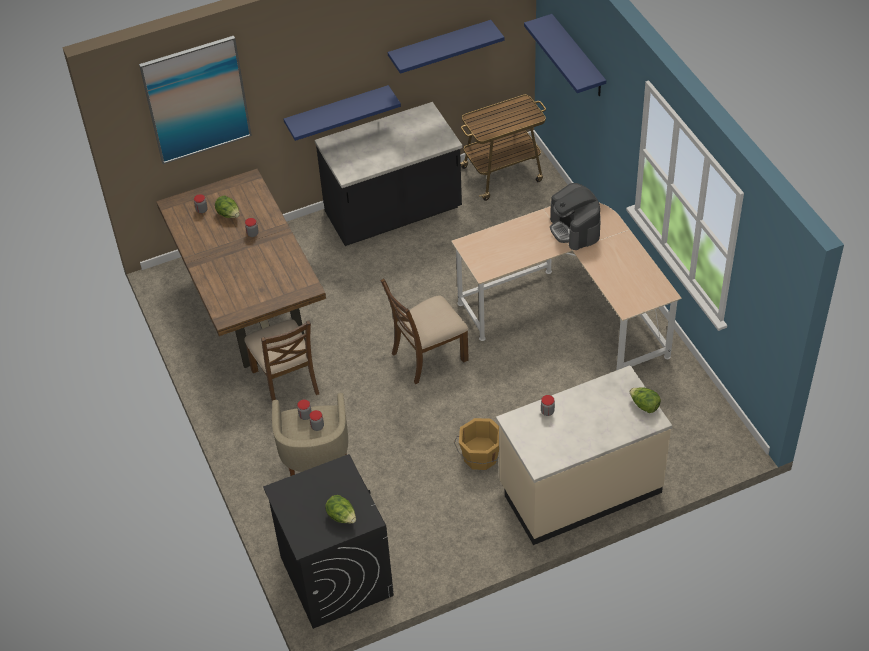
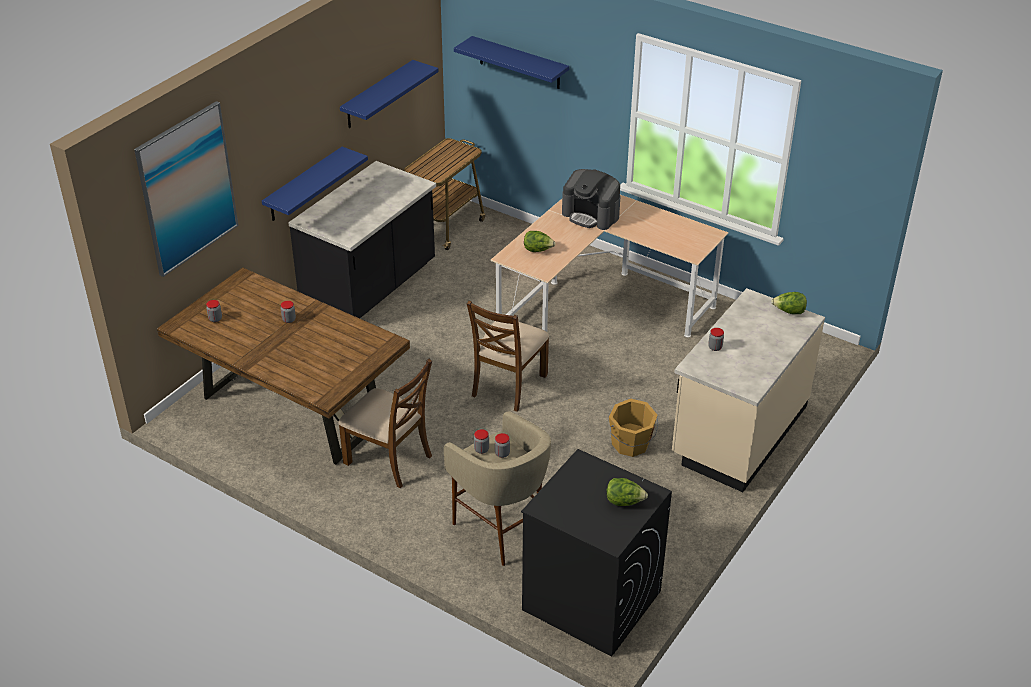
camera: 35 degrees left, 10 degrees down
lettuce [215,196,240,218] -> lettuce moved to [524,231,556,252]

